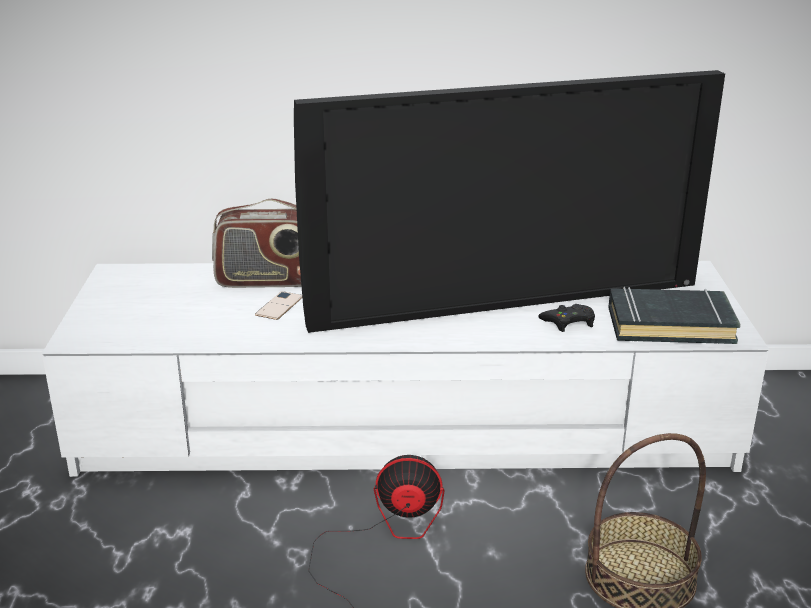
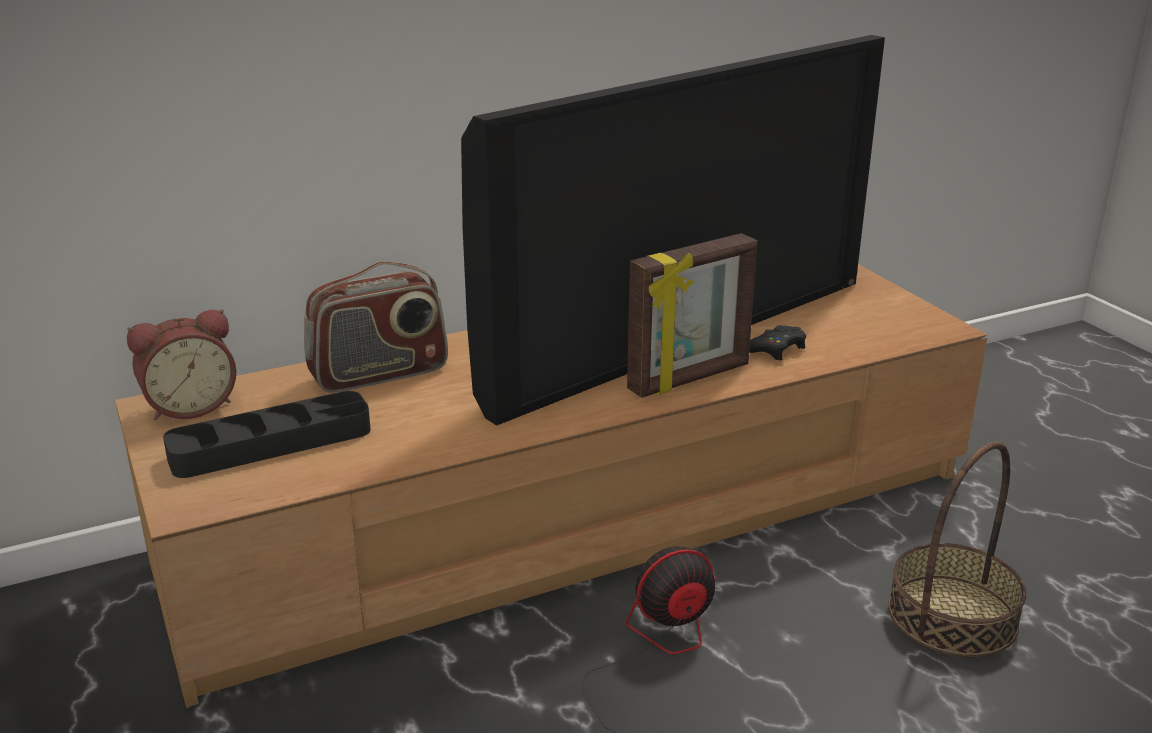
camera: 25 degrees left, 0 degrees up
white tv stand [42,261,769,477] -> brown tv stand [115,264,988,708]
phone [255,291,302,320] -> none
black book [608,287,741,344] -> none
none -> alarm clock [127,309,236,420]
none -> black tray [163,391,371,478]
none -> picture frame [627,233,758,398]

